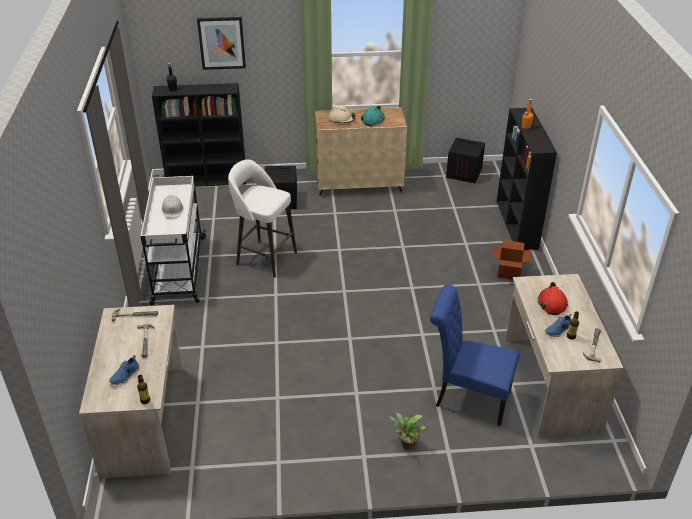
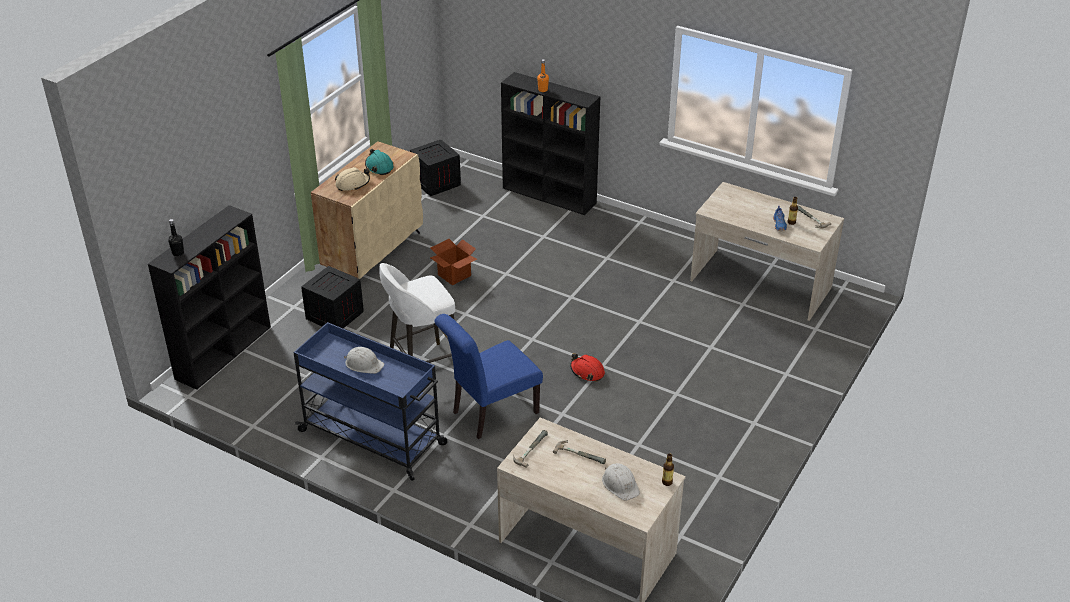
camera: 55 degrees left, 0 degrees up
blue shoe [109,355,139,385] -> white hard hat [602,463,640,500]
white cart [140,176,206,305] -> blue cart [293,322,447,481]
picture [197,17,246,70] -> none
potted plant [389,413,426,450] -> none
blue chair [430,285,520,426] -> blue chair moved to [434,314,543,439]
cardboard box [492,240,531,280] -> cardboard box moved to [430,239,477,285]
red hard hat [538,282,568,315] -> red hard hat moved to [570,353,605,382]

